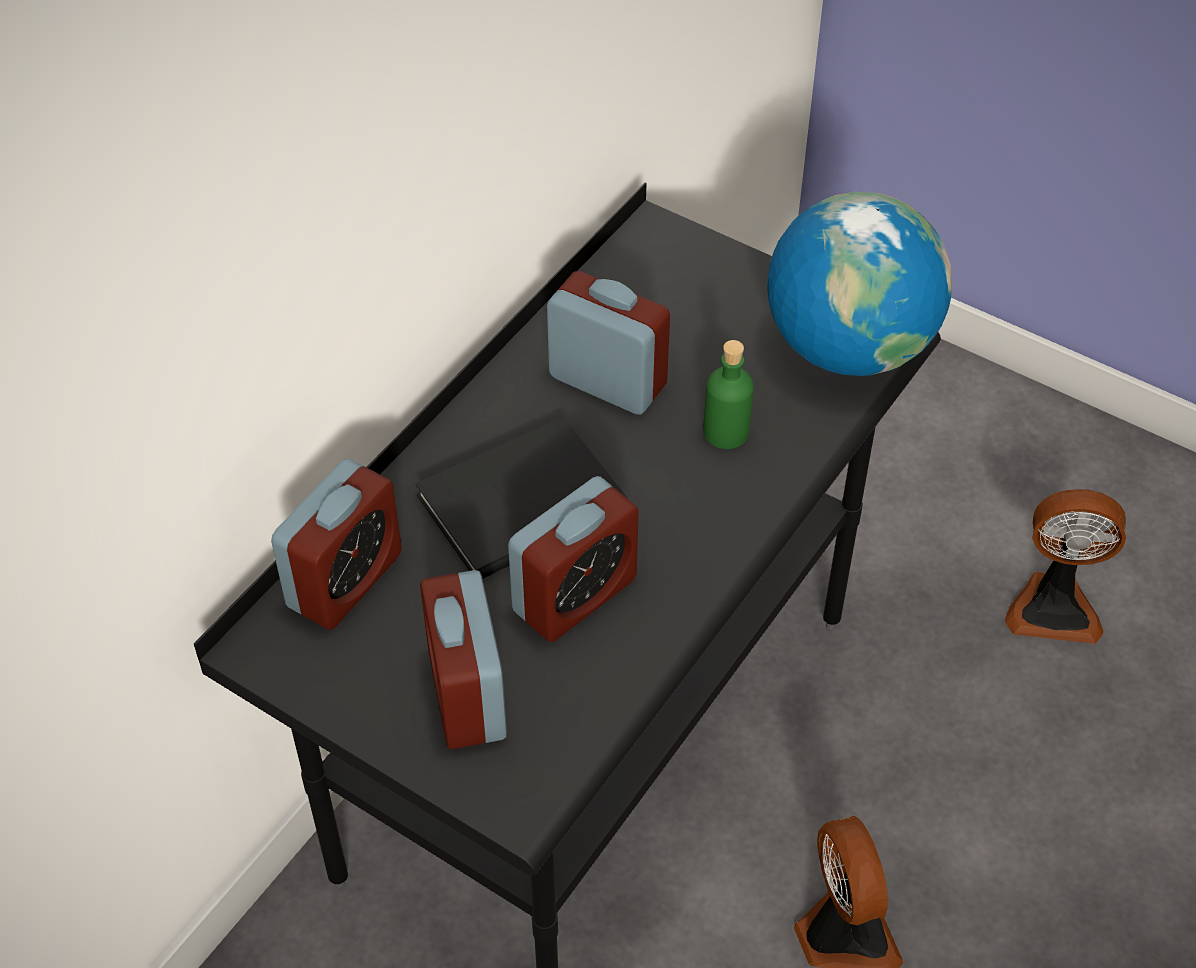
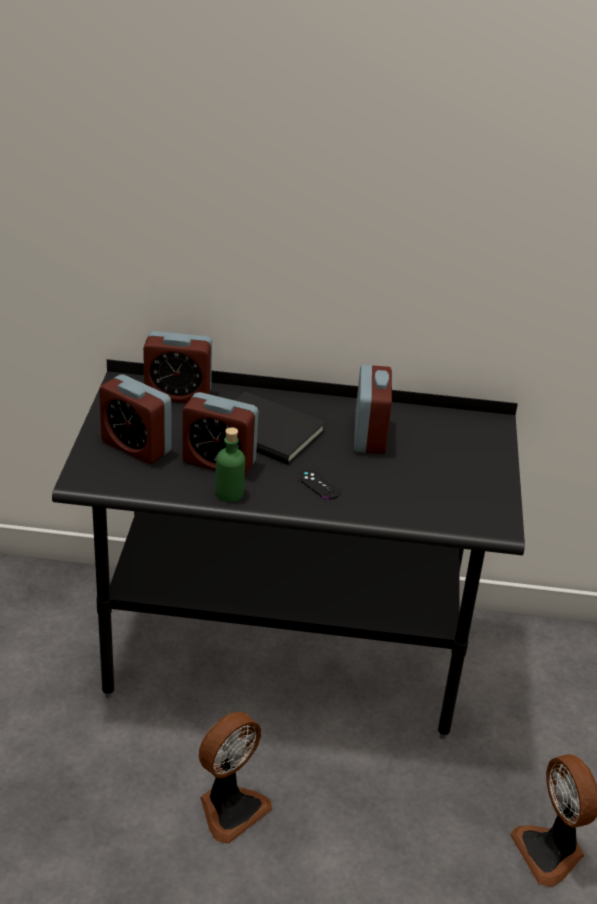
camera: 60 degrees right, 15 degrees down
alarm clock [420,570,507,749] -> alarm clock turned 105 degrees counterclockwise [99,374,172,464]
green bottle [703,340,754,449] -> green bottle moved to [215,427,245,502]
globe [767,192,952,376] -> none
none -> black game controller [298,470,341,499]

